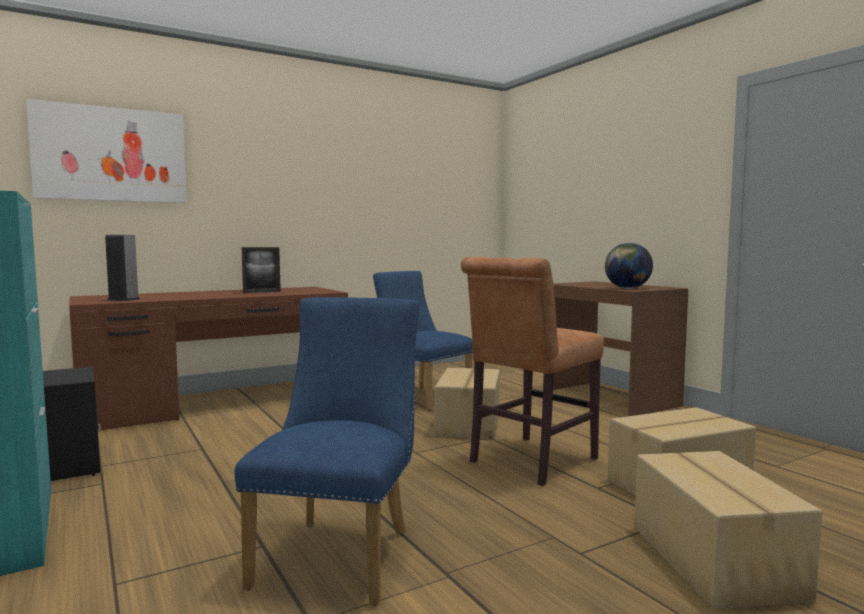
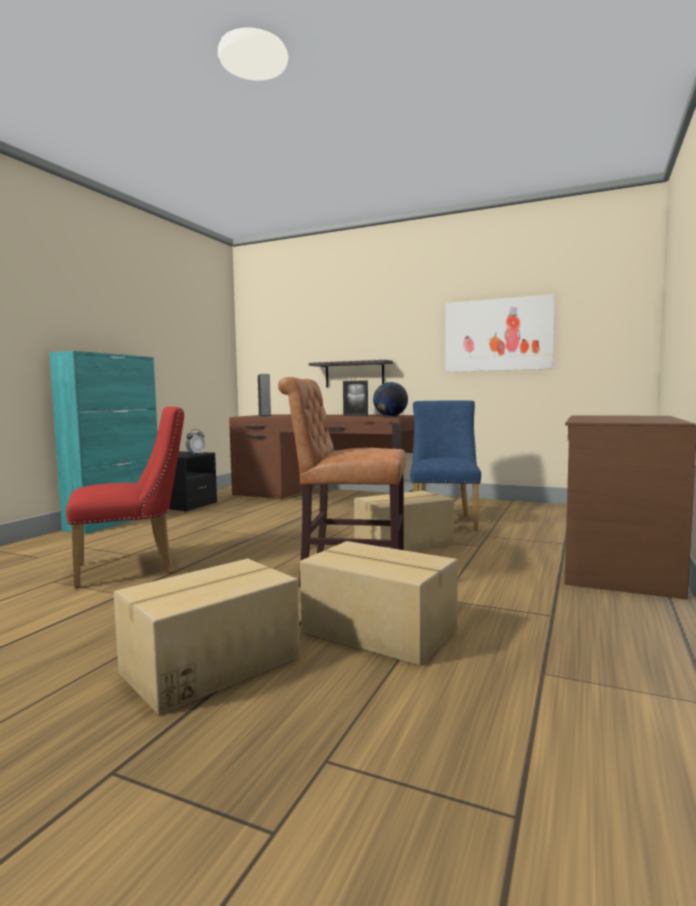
camera: 55 degrees right, 0 degrees up
picture [26,99,187,203] -> picture moved to [445,294,555,372]
blue chair [234,297,419,606] -> red chair [66,407,184,588]
globe [605,243,653,289] -> globe moved to [373,382,408,417]
none -> alarm clock [186,429,206,455]
none -> shelf [309,360,393,388]

